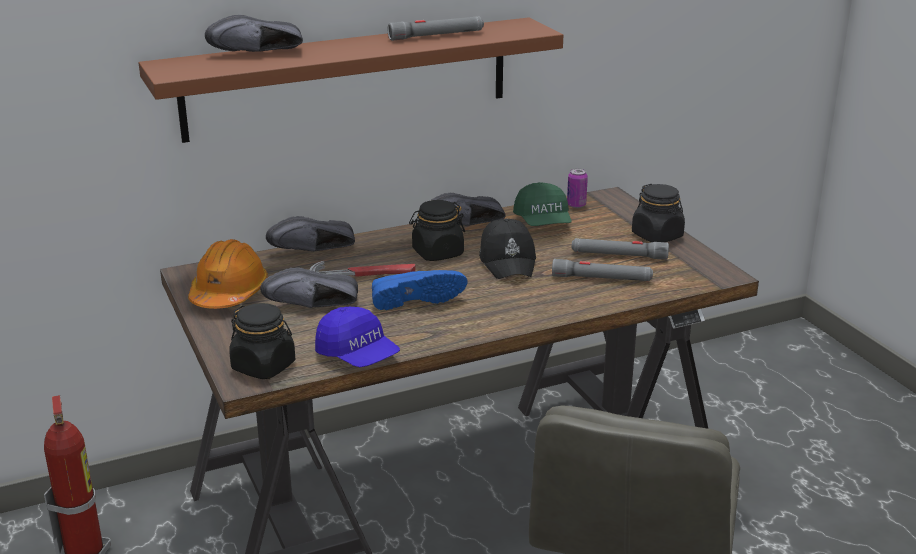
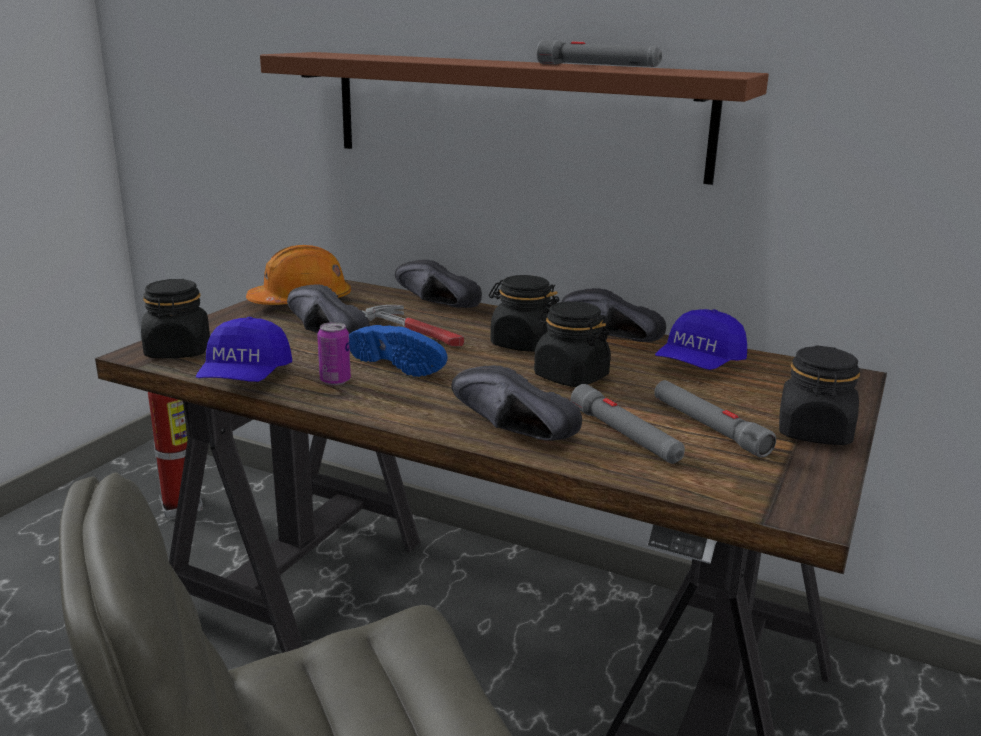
camera: 50 degrees right, 5 degrees down
black shoe [205,15,303,52] -> black shoe moved to [451,365,582,441]
black cap [479,219,536,279] -> black jar [534,301,611,387]
green cap [513,182,571,226] -> blue cap [655,309,747,370]
can [567,168,588,208] -> can moved to [317,322,351,385]

